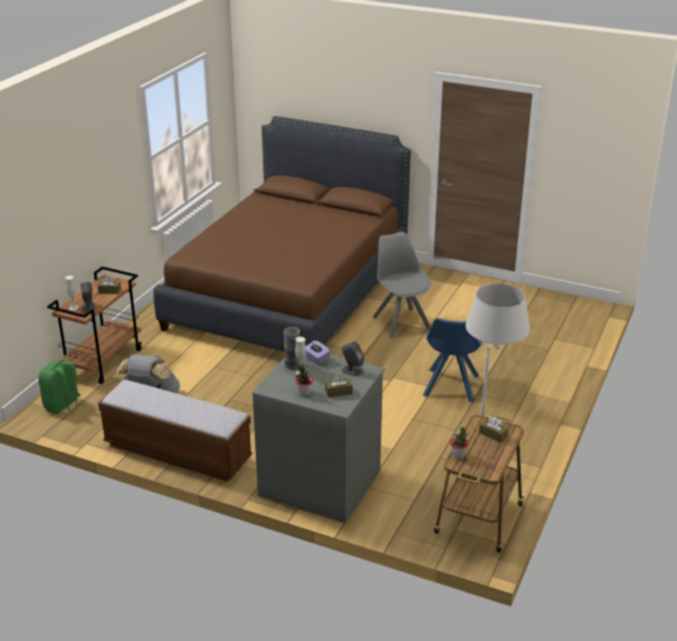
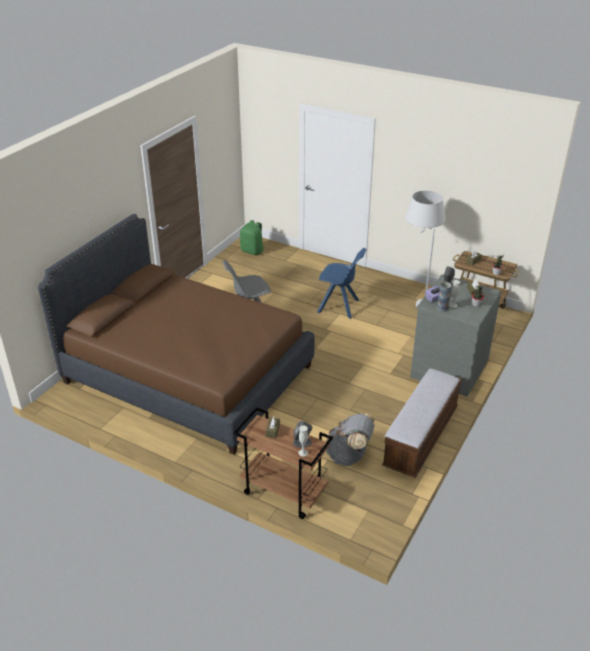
camera: 85 degrees left, 5 degrees up
green backpack [38,360,85,415] -> green backpack moved to [240,220,264,255]

